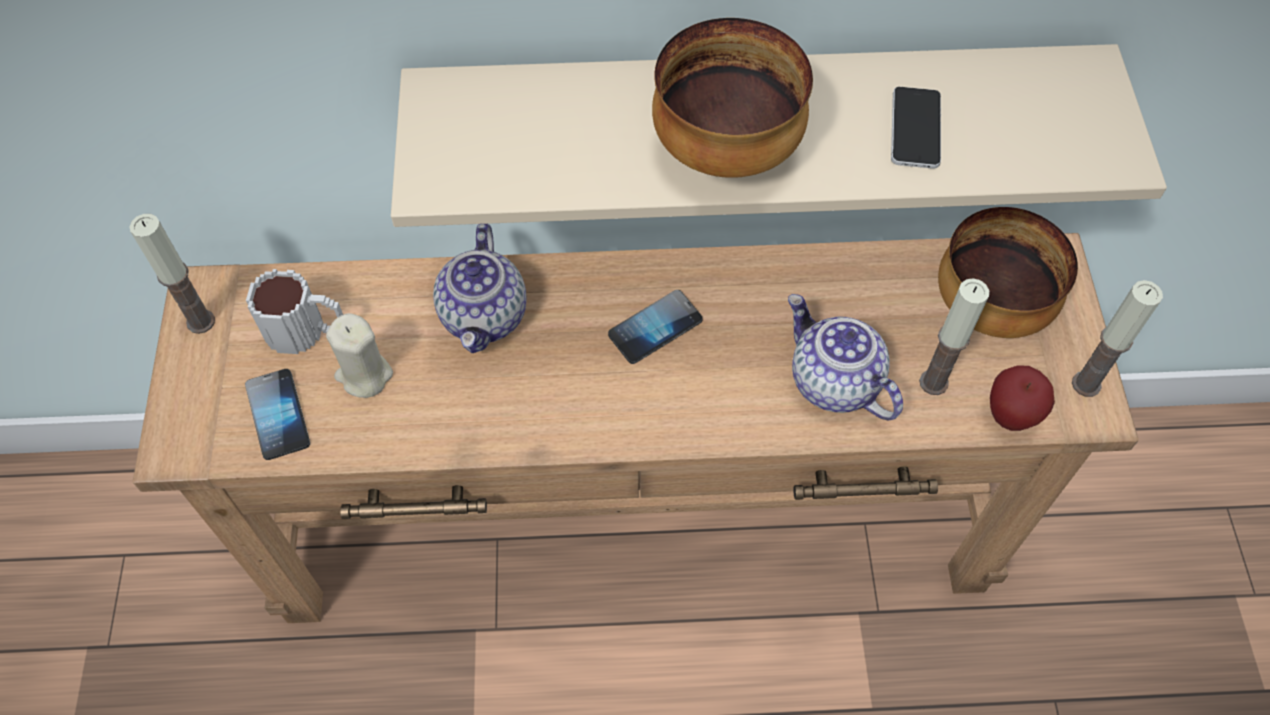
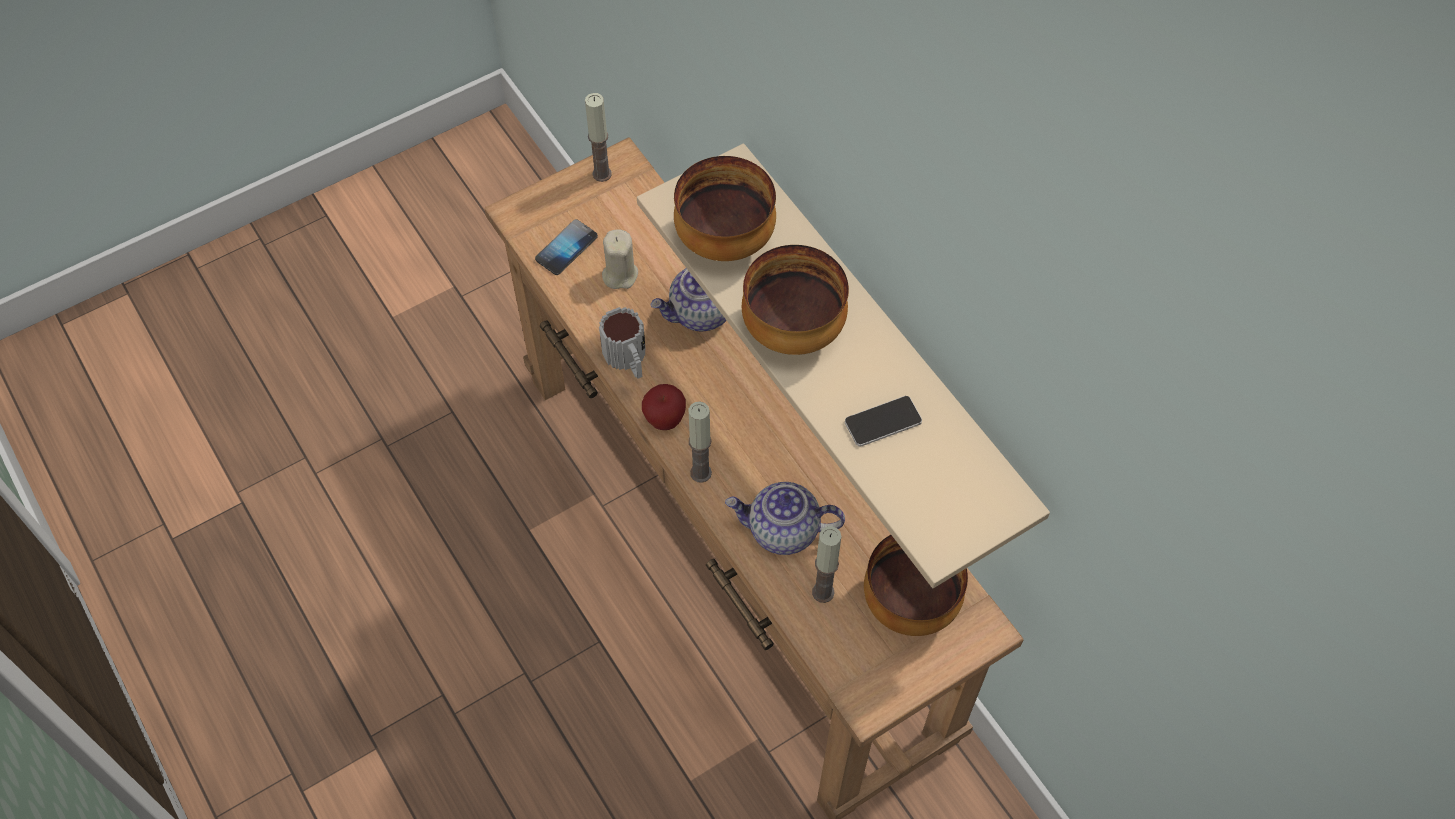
camera: 60 degrees right, 0 degrees up
mug [246,269,343,354] -> mug moved to [599,307,646,379]
phone [608,290,702,364] -> none
teapot [788,294,903,420] -> teapot turned 105 degrees counterclockwise [725,482,845,555]
apple [990,365,1055,431] -> apple moved to [642,384,686,430]
candle [1072,280,1163,397] -> candle moved to [689,402,712,483]
none -> bowl [674,156,776,261]

